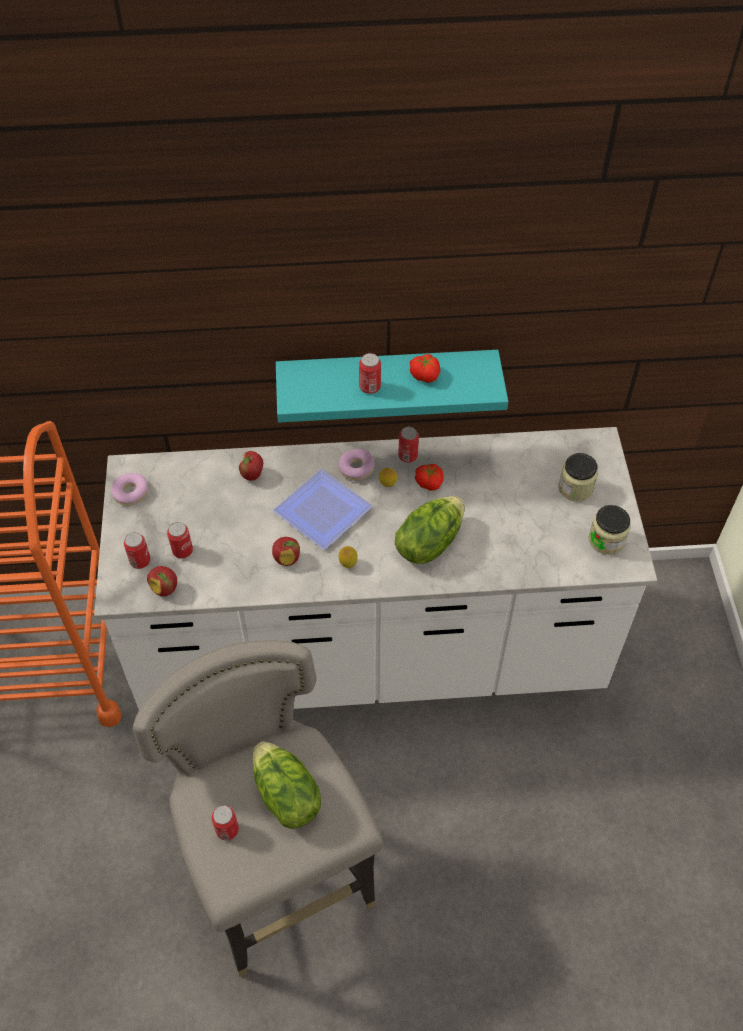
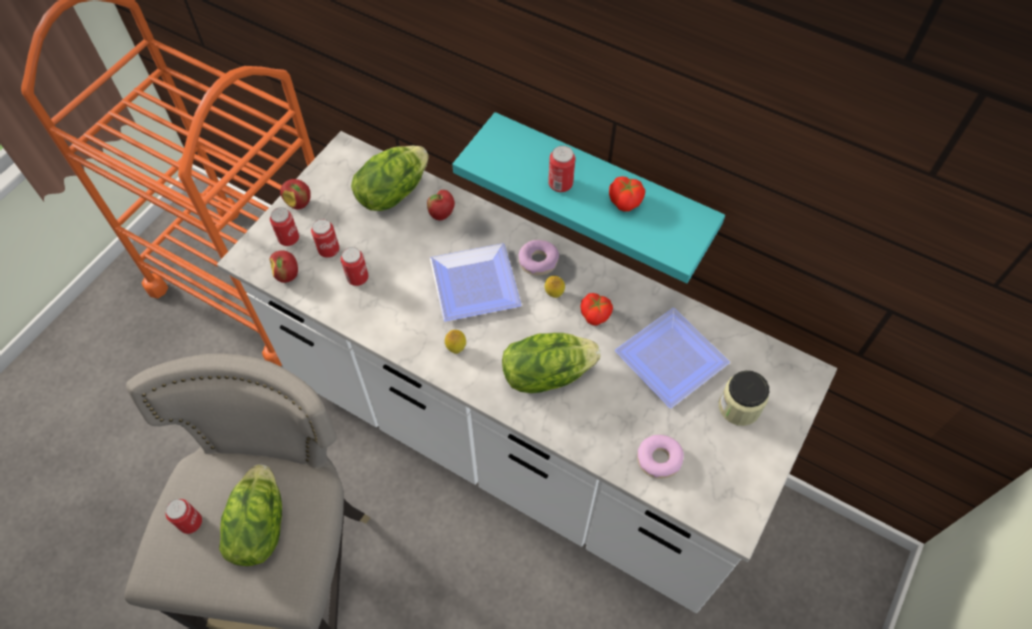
camera: 35 degrees right, 5 degrees up
donut [111,473,148,506] -> donut moved to [637,435,684,479]
apple [272,537,300,566] -> apple moved to [280,179,311,209]
can [398,427,419,463] -> can moved to [341,247,368,286]
jar [589,505,630,555] -> none
none -> lettuce [351,146,429,211]
none -> plate [615,308,730,408]

